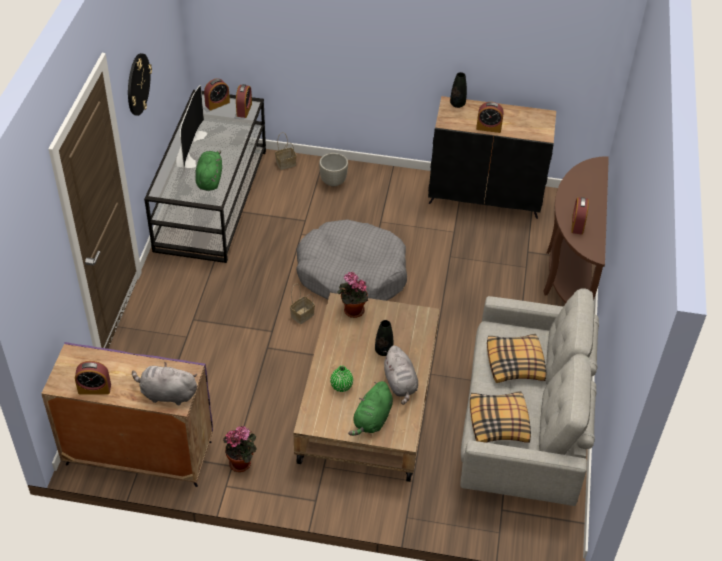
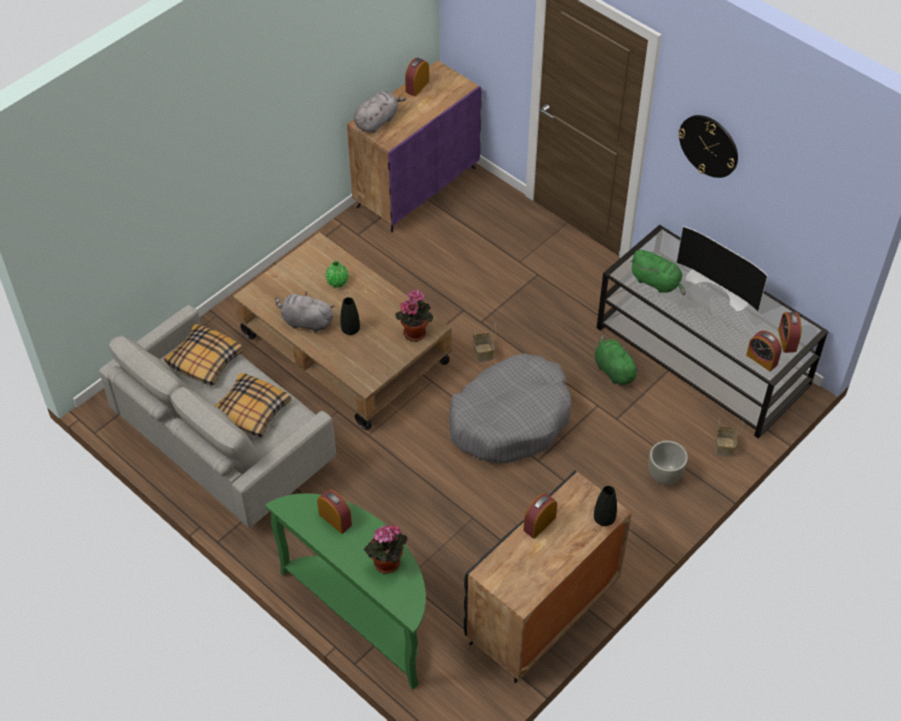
camera: 125 degrees right, 5 degrees up
potted plant [223,426,257,472] -> potted plant moved to [364,524,407,574]
green plush toy [348,381,393,436] -> green plush toy moved to [594,335,641,385]
brown console table [543,156,609,303] -> green console table [265,493,426,689]

